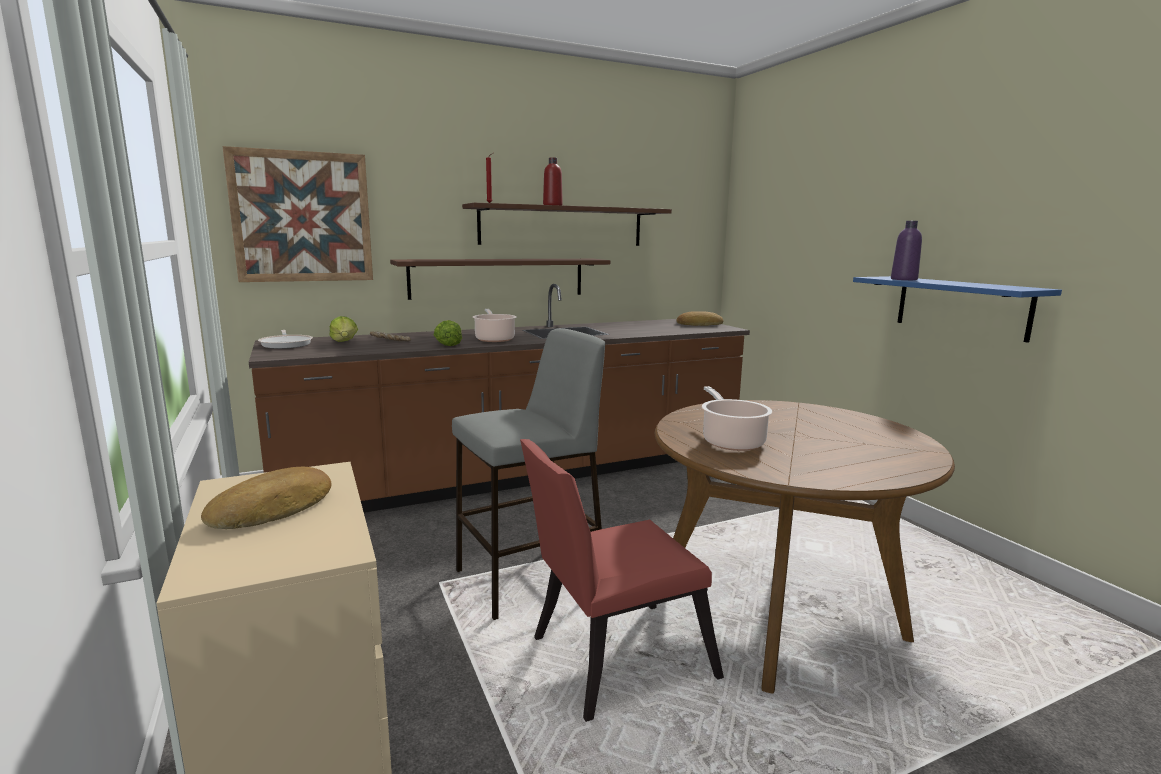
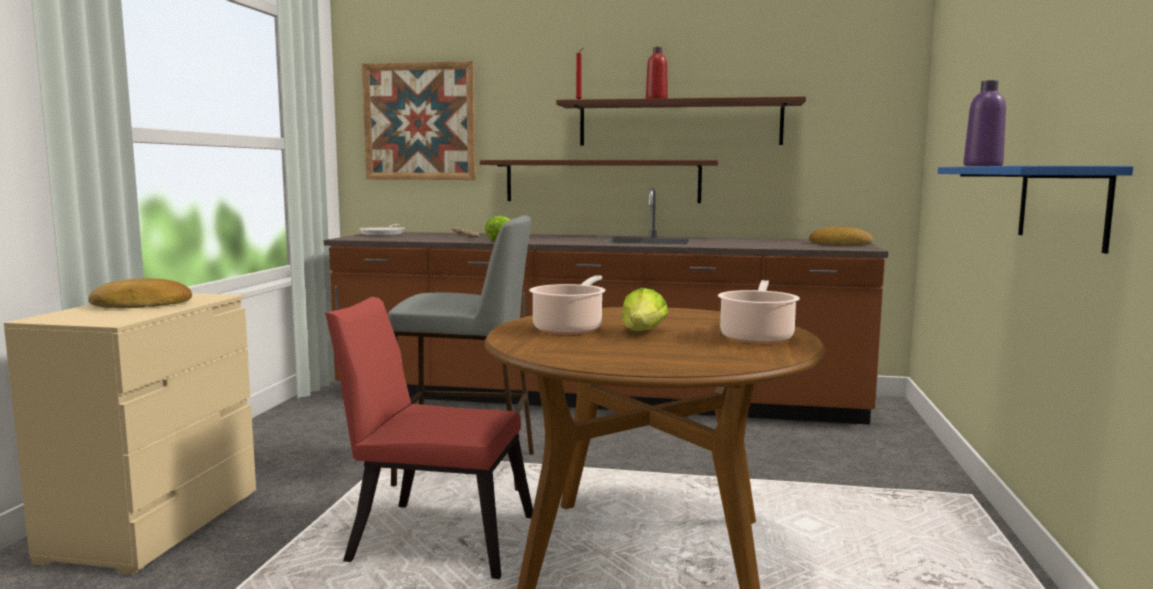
camera: 35 degrees right, 5 degrees down
lettuce [330,316,358,342] -> lettuce moved to [622,288,668,331]
cooking pot [473,309,516,342] -> cooking pot moved to [718,280,800,344]

